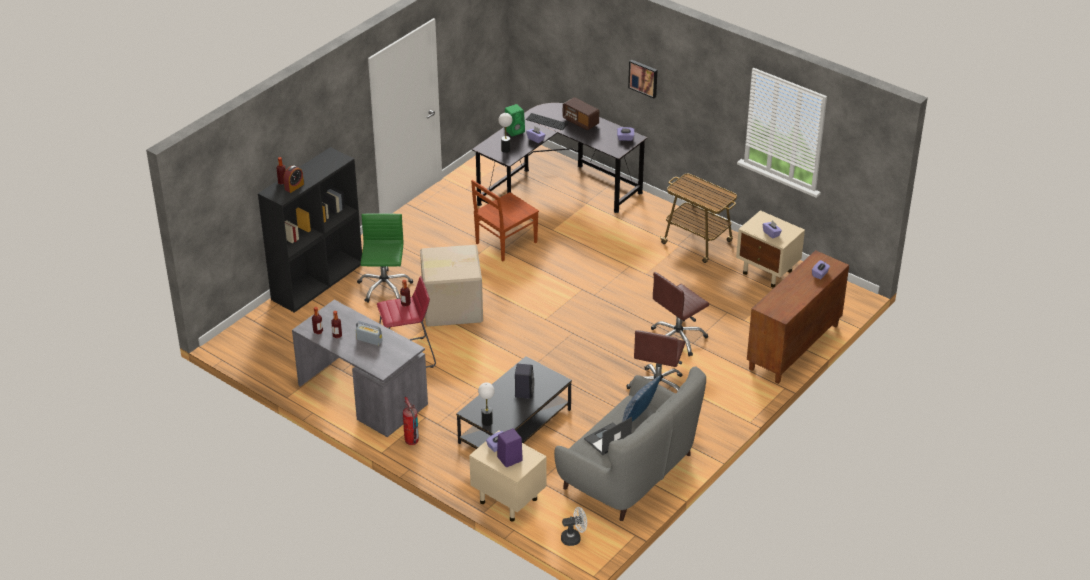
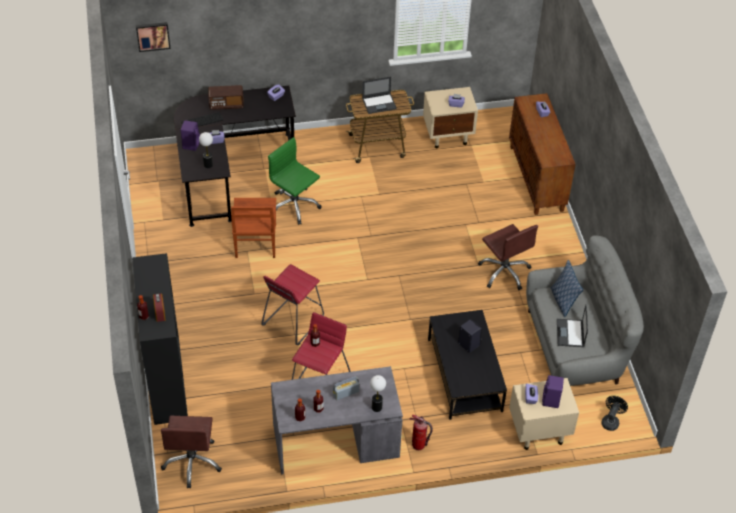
camera: 50 degrees left, 10 degrees up
green office chair [357,214,413,303] -> green office chair moved to [268,137,321,225]
cardboard box [420,245,483,327] -> red stool [261,264,324,345]
table lamp [478,383,495,426] -> table lamp moved to [370,375,386,412]
green speaker [505,104,525,136] -> purple speaker [181,121,200,151]
white fan [561,507,587,546] -> black fan [602,396,628,431]
picture [628,59,657,99] -> picture moved to [136,22,170,52]
brown office chair [651,272,709,357] -> brown office chair moved to [161,416,222,488]
none -> laptop [362,76,397,114]

